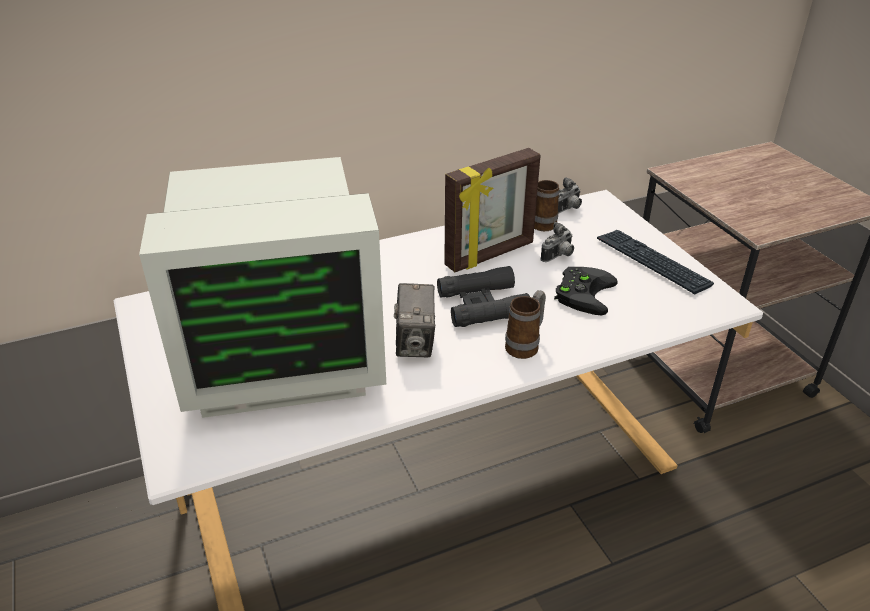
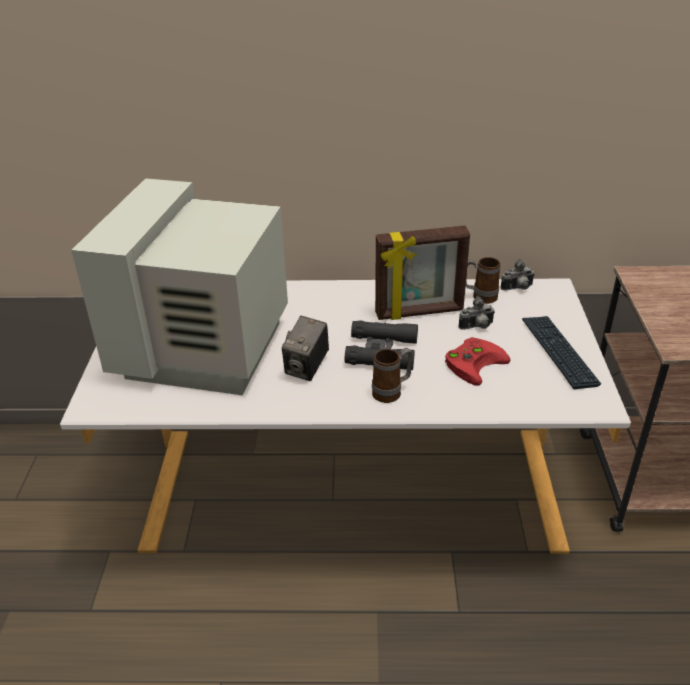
camera: 25 degrees right, 0 degrees up
monitor [139,157,386,418] -> monitor turned 90 degrees clockwise [71,178,288,395]
black game controller [554,267,618,315] -> red game controller [445,337,510,386]

